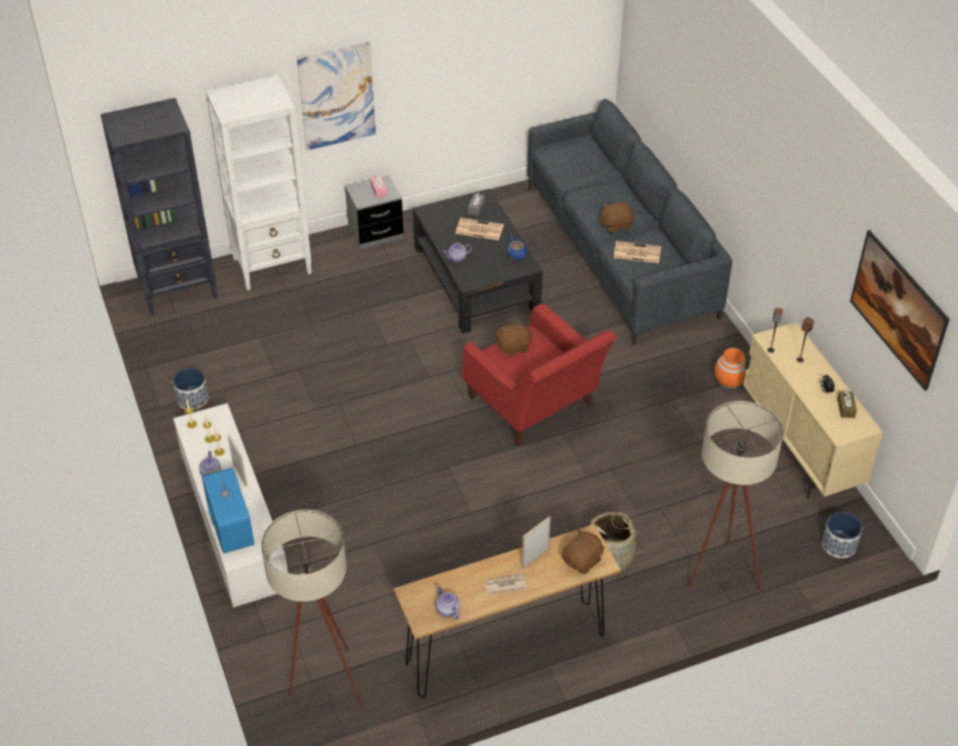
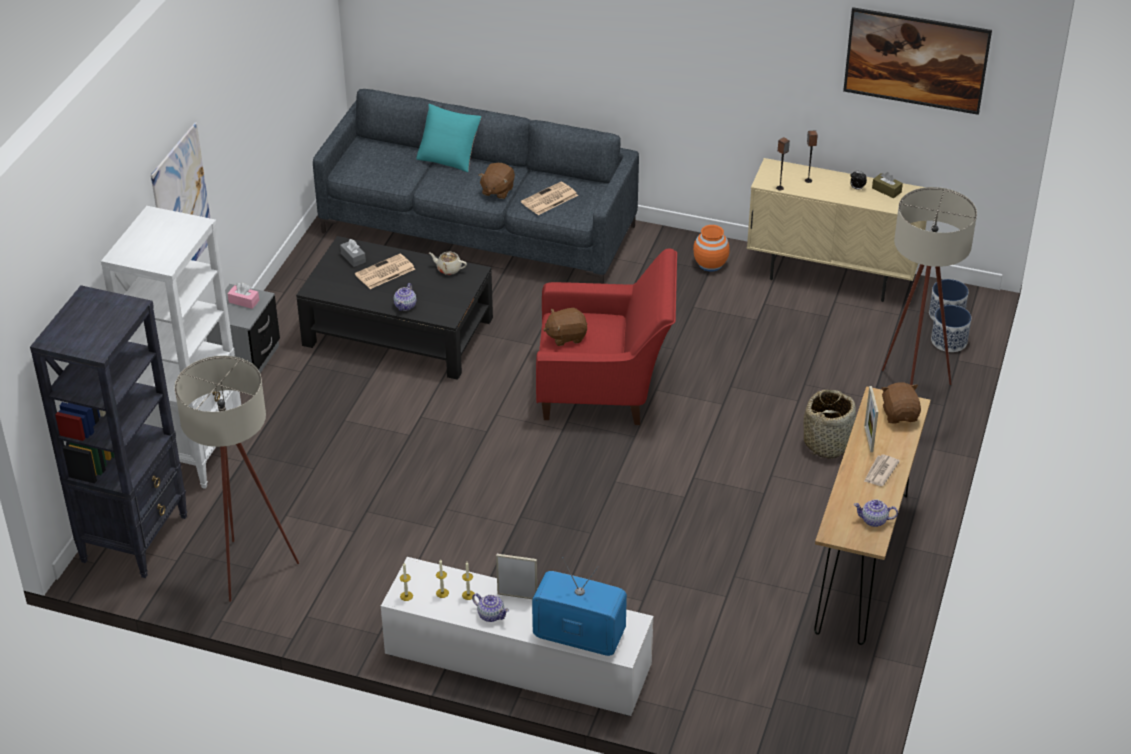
camera: 50 degrees left, 5 degrees down
planter [173,368,209,410] -> planter moved to [931,305,971,352]
beige floor lamp [261,510,363,709] -> beige floor lamp moved to [175,356,299,602]
brown plush toy [495,320,532,357] -> brown plush toy turned 120 degrees counterclockwise [543,308,587,346]
blue teapot [506,234,527,260] -> beige teapot [429,251,467,275]
none -> turquoise pillow [416,104,481,172]

